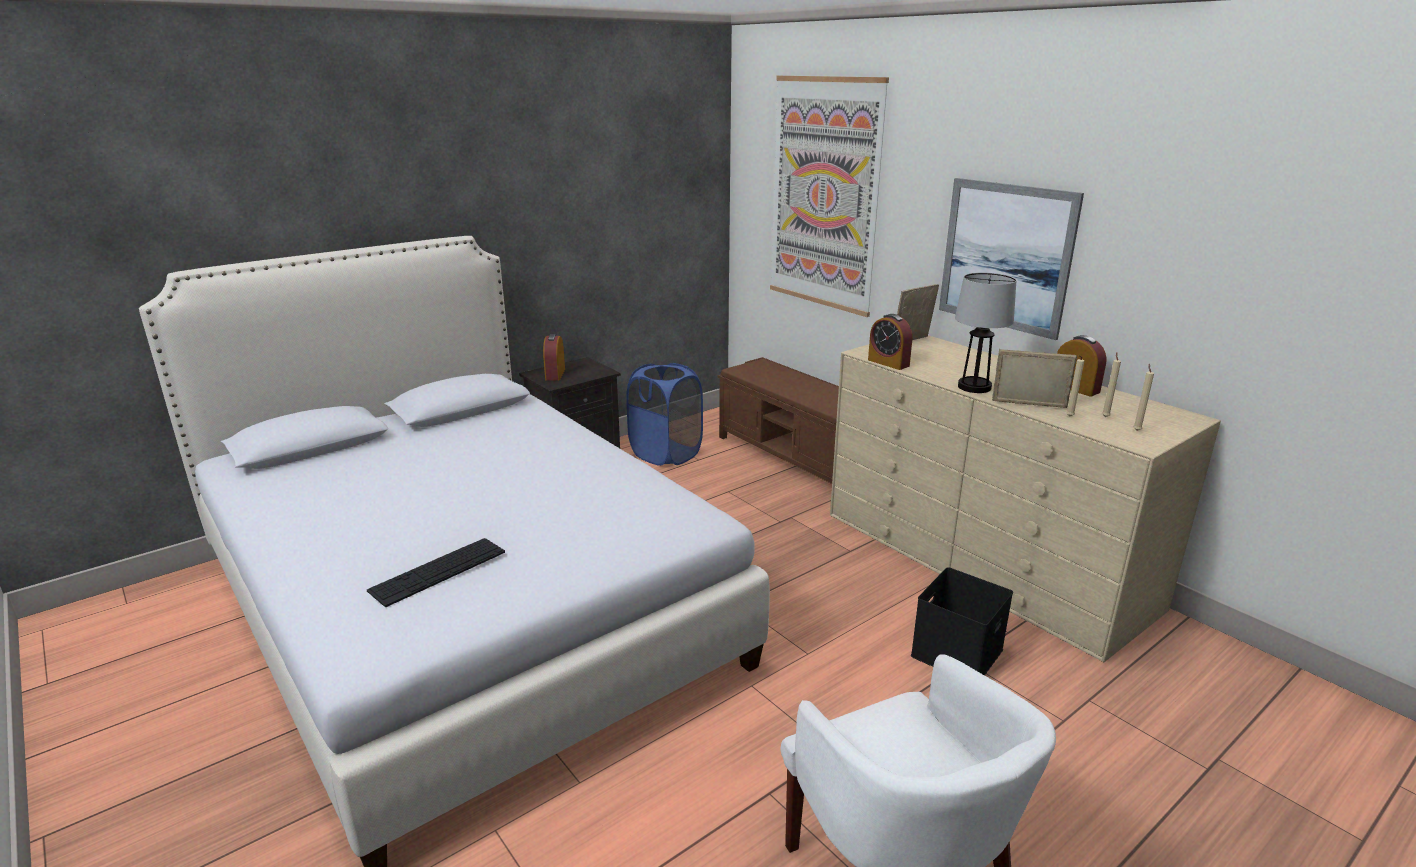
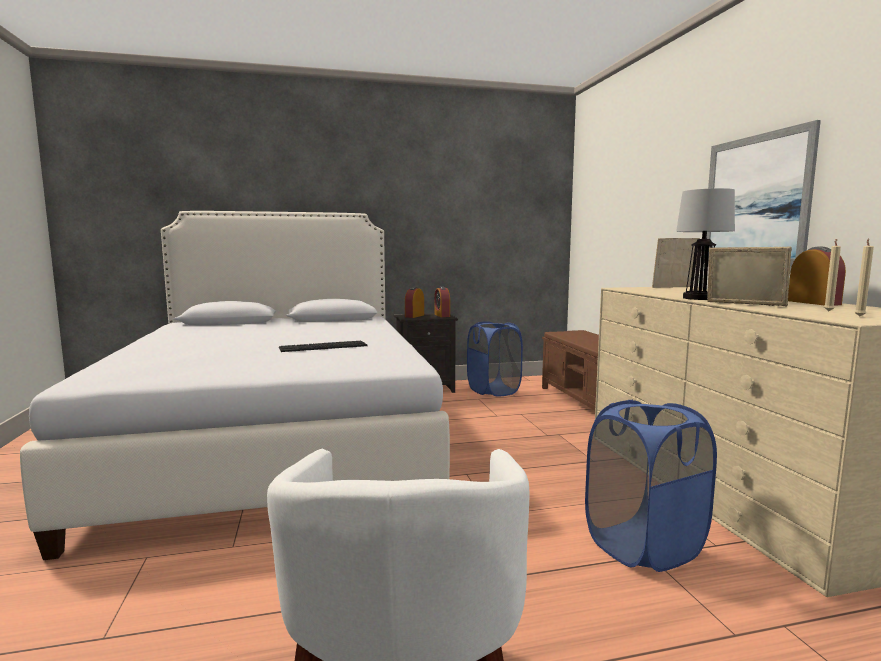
camera: 25 degrees right, 15 degrees down
keyboard [367,538,505,607] -> keyboard moved to [279,340,368,352]
picture [770,76,889,317] -> none
alarm clock [868,314,912,370] -> alarm clock moved to [434,286,450,317]
black storage box [911,567,1013,675] -> blue laundry basket [585,400,717,572]
beige candle [1066,355,1084,416] -> none

